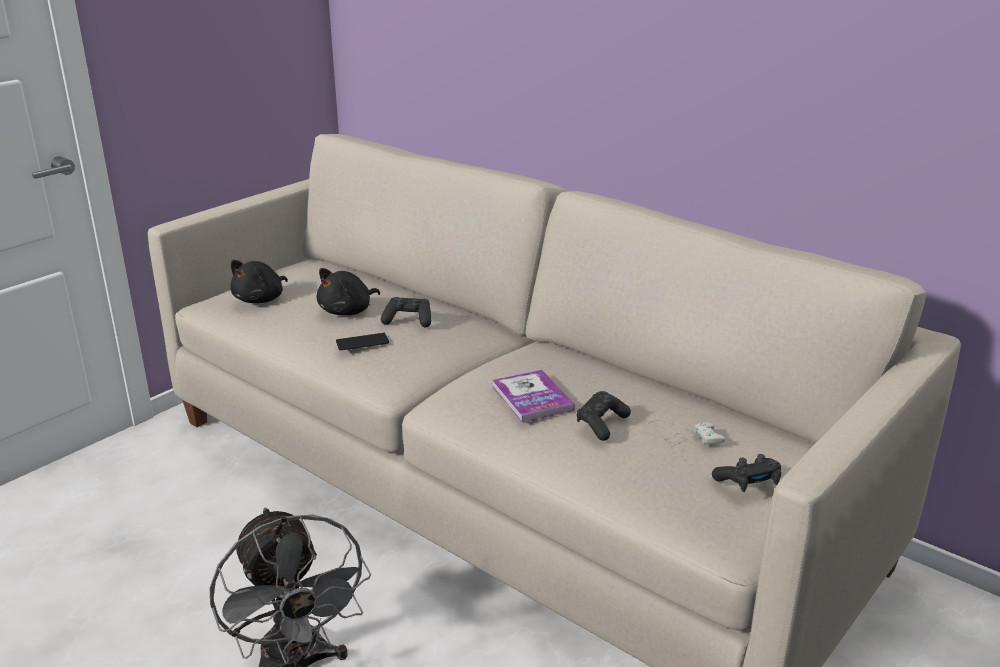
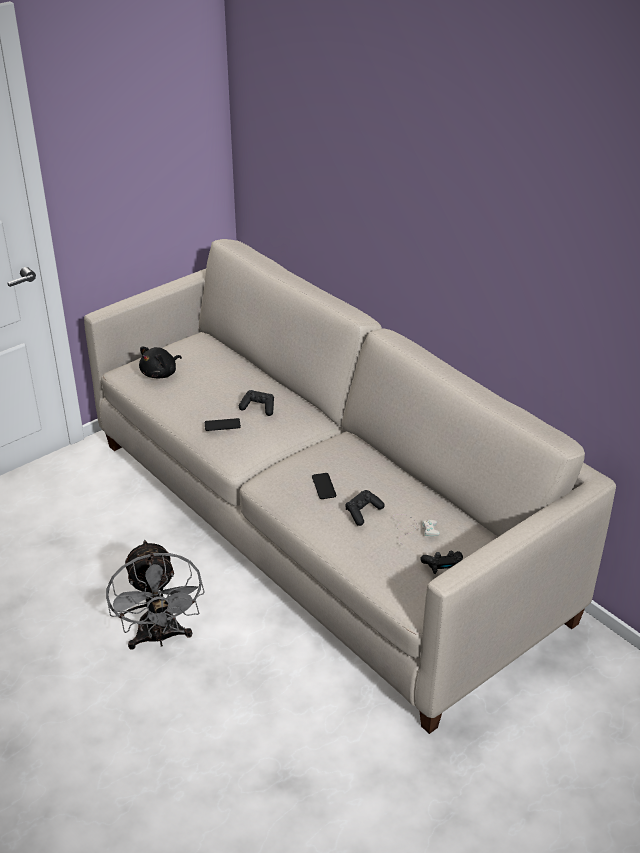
camera: 10 degrees right, 10 degrees up
black plush toy [317,268,380,316] -> none
book [492,370,575,423] -> phone [312,473,336,499]

